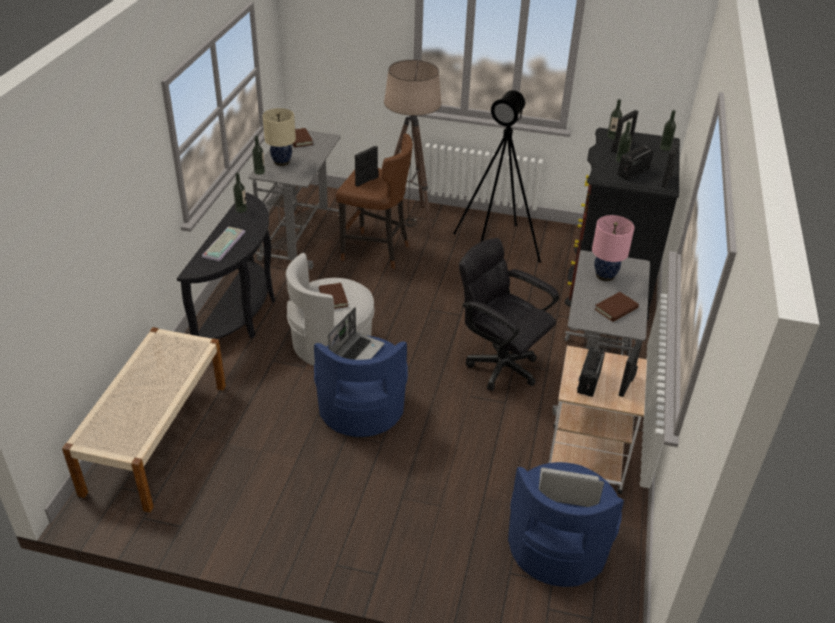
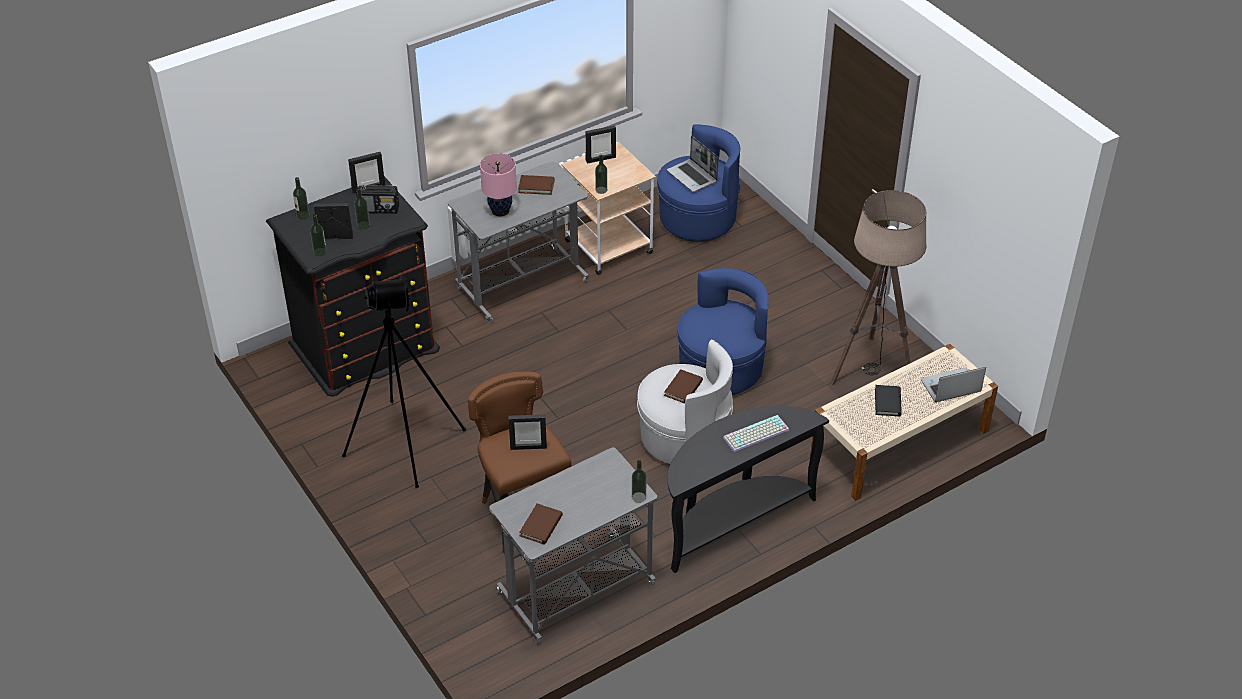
camera: 135 degrees left, 5 degrees up
bottle [233,173,247,213] -> bottle moved to [595,155,607,194]
beige table lamp [263,108,296,166] -> none
laptop [328,307,384,360] -> laptop moved to [921,367,986,402]
floor lamp [373,60,441,239] -> floor lamp moved to [831,190,926,389]
black office chair [459,238,559,391] -> none
radio [577,347,605,397] -> none
none -> black book [875,385,902,416]

